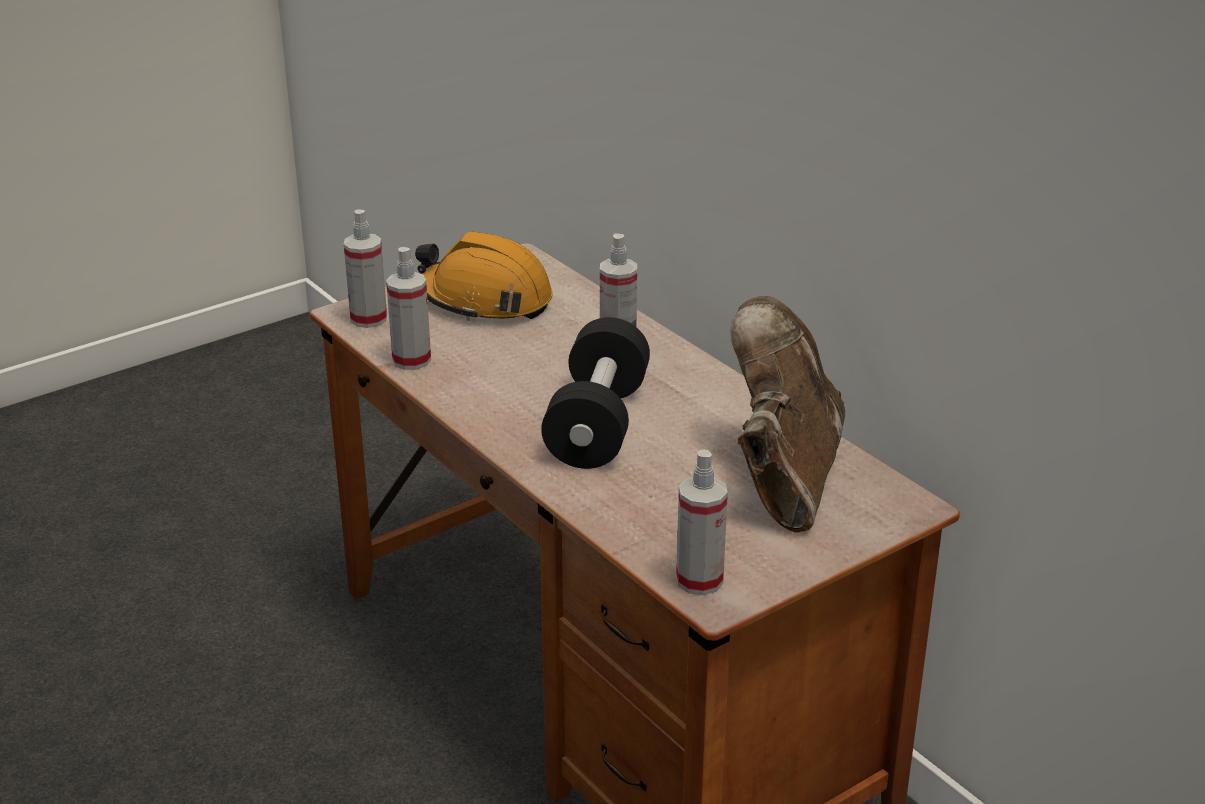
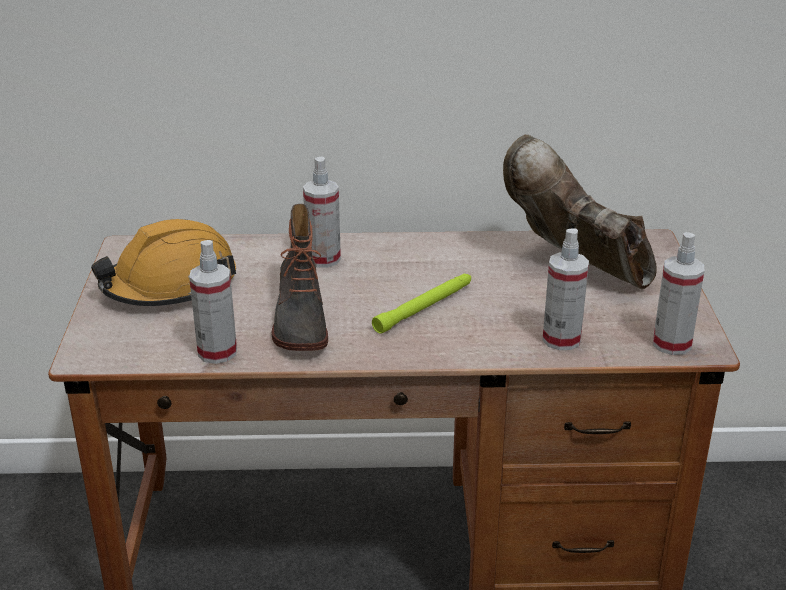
camera: 55 degrees left, 0 degrees up
spray bottle [344,210,387,328] -> spray bottle moved to [542,228,589,350]
black dumbbell [541,317,650,469] -> green flashlight [372,274,471,334]
none -> boot [271,204,328,351]

